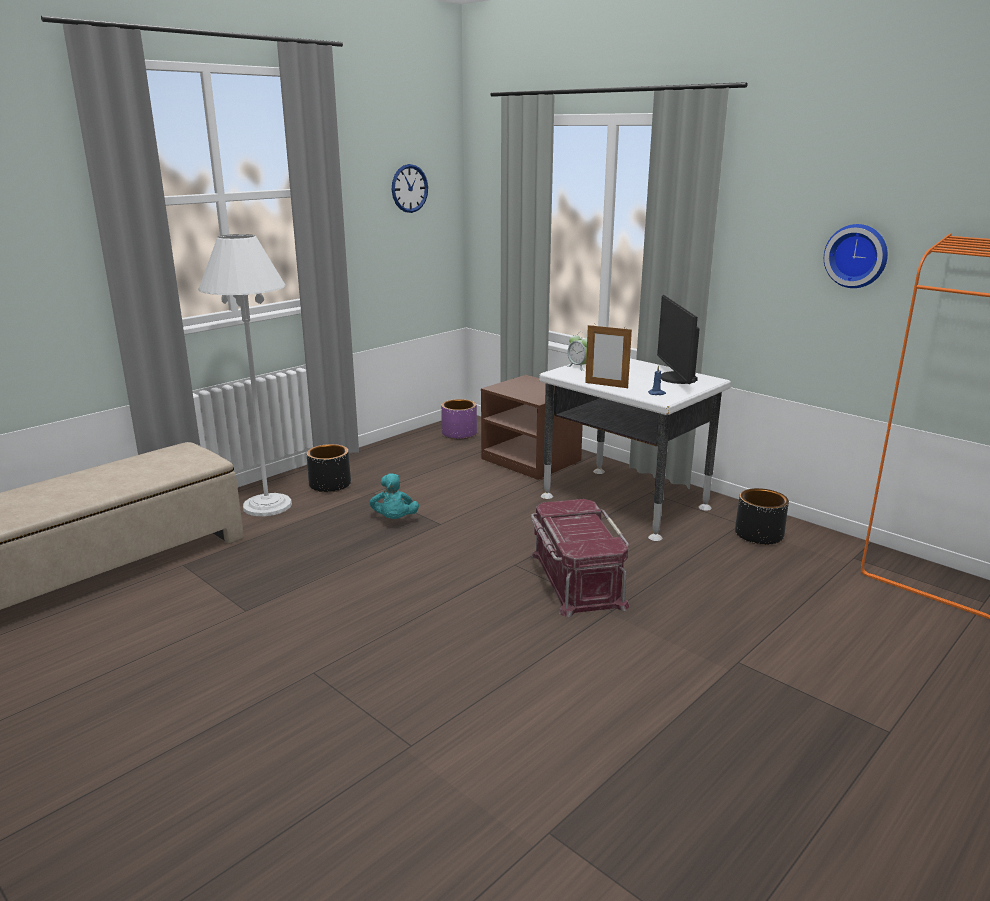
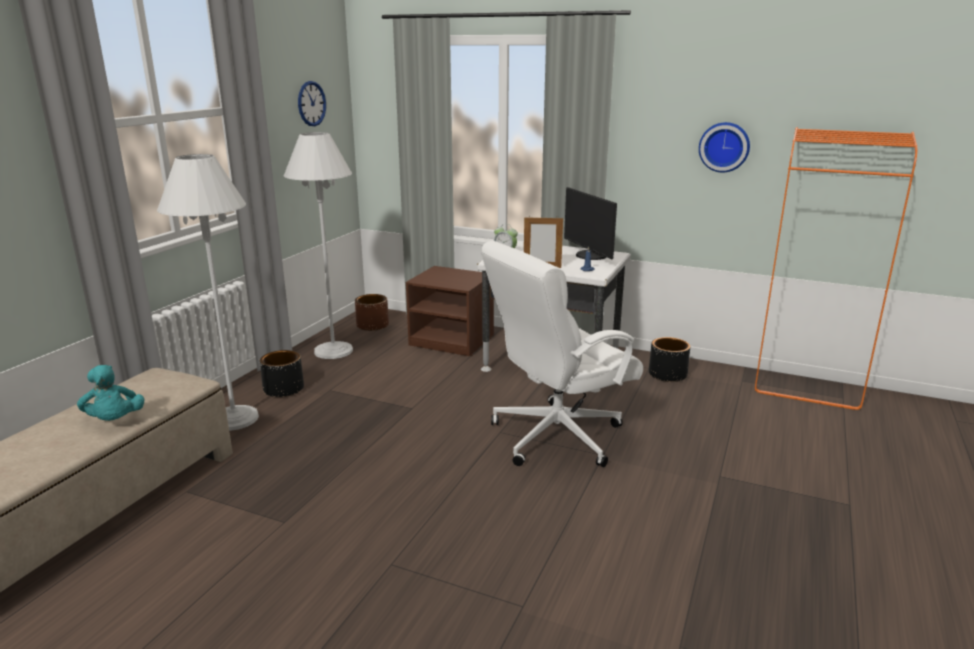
camera: 20 degrees left, 0 degrees up
turquoise plush toy [369,473,419,519] -> turquoise plush toy moved to [77,365,145,421]
purple planter [441,399,477,439] -> brown planter [355,294,389,331]
red storage box [531,499,629,617] -> white office chair [481,241,643,467]
none -> white floor lamp [284,132,353,359]

